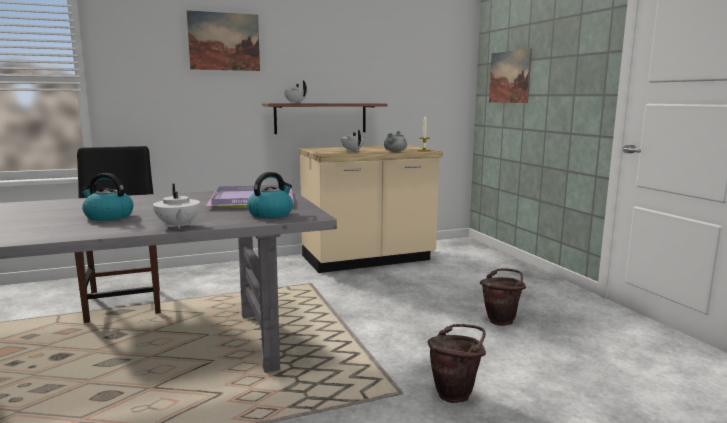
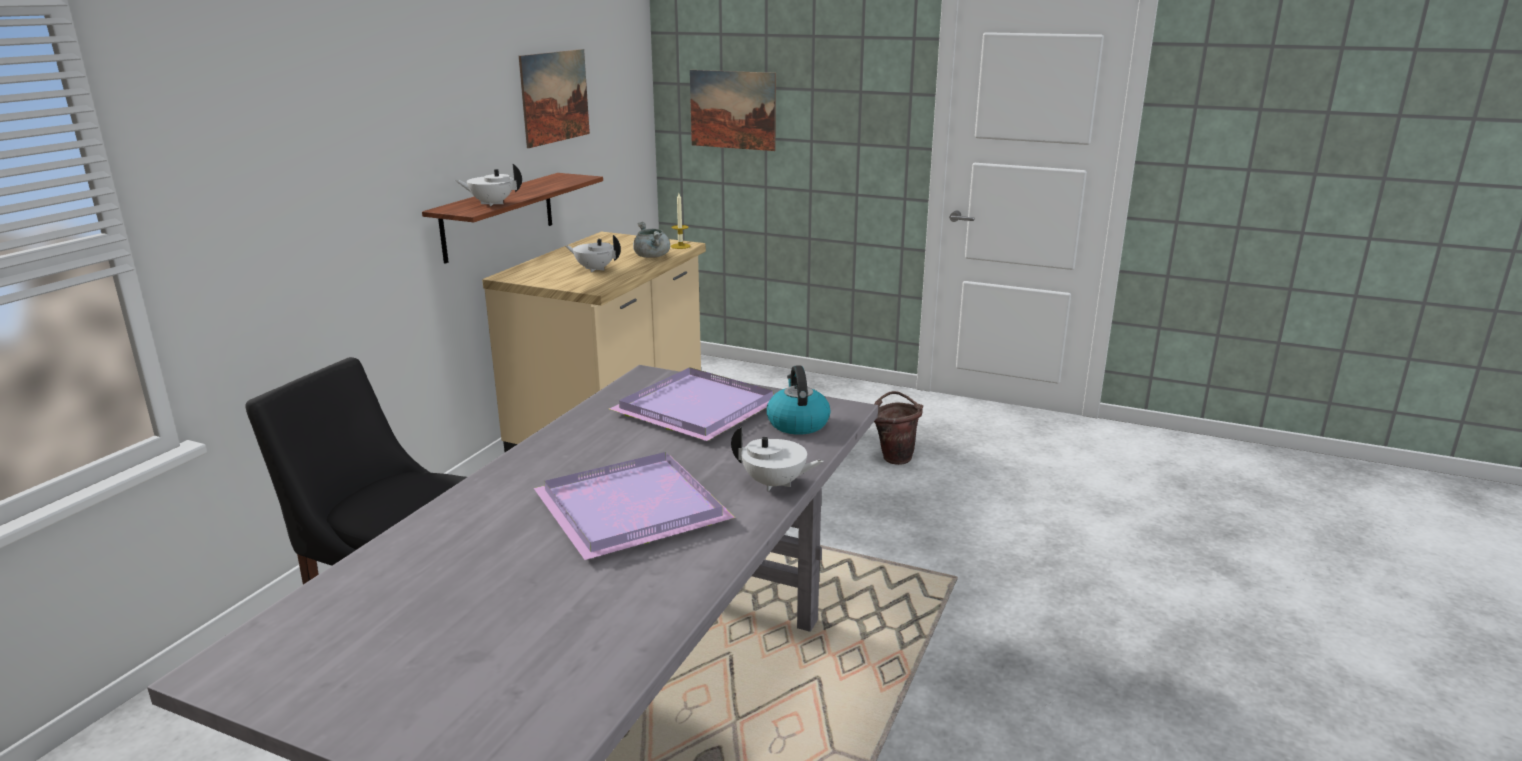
camera: 45 degrees left, 10 degrees up
kettle [81,173,133,221] -> purple tray [534,452,736,560]
picture [187,10,260,71] -> picture moved to [519,49,590,148]
brown bucket [428,324,486,403] -> none

